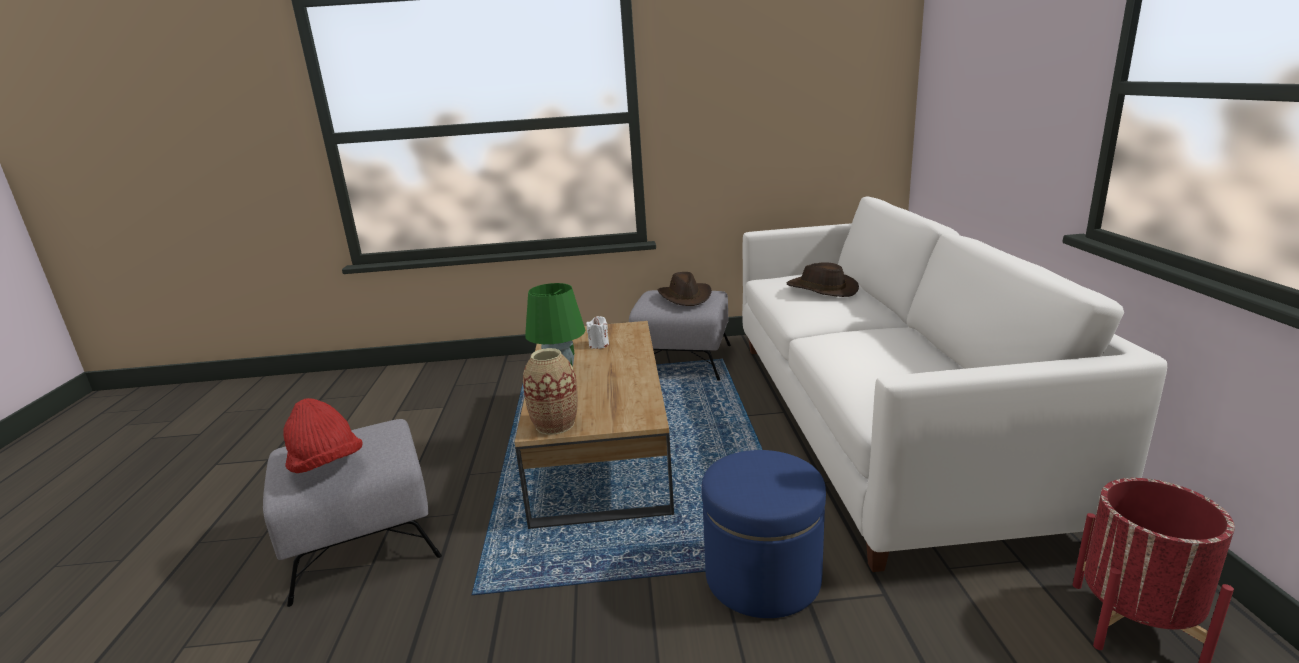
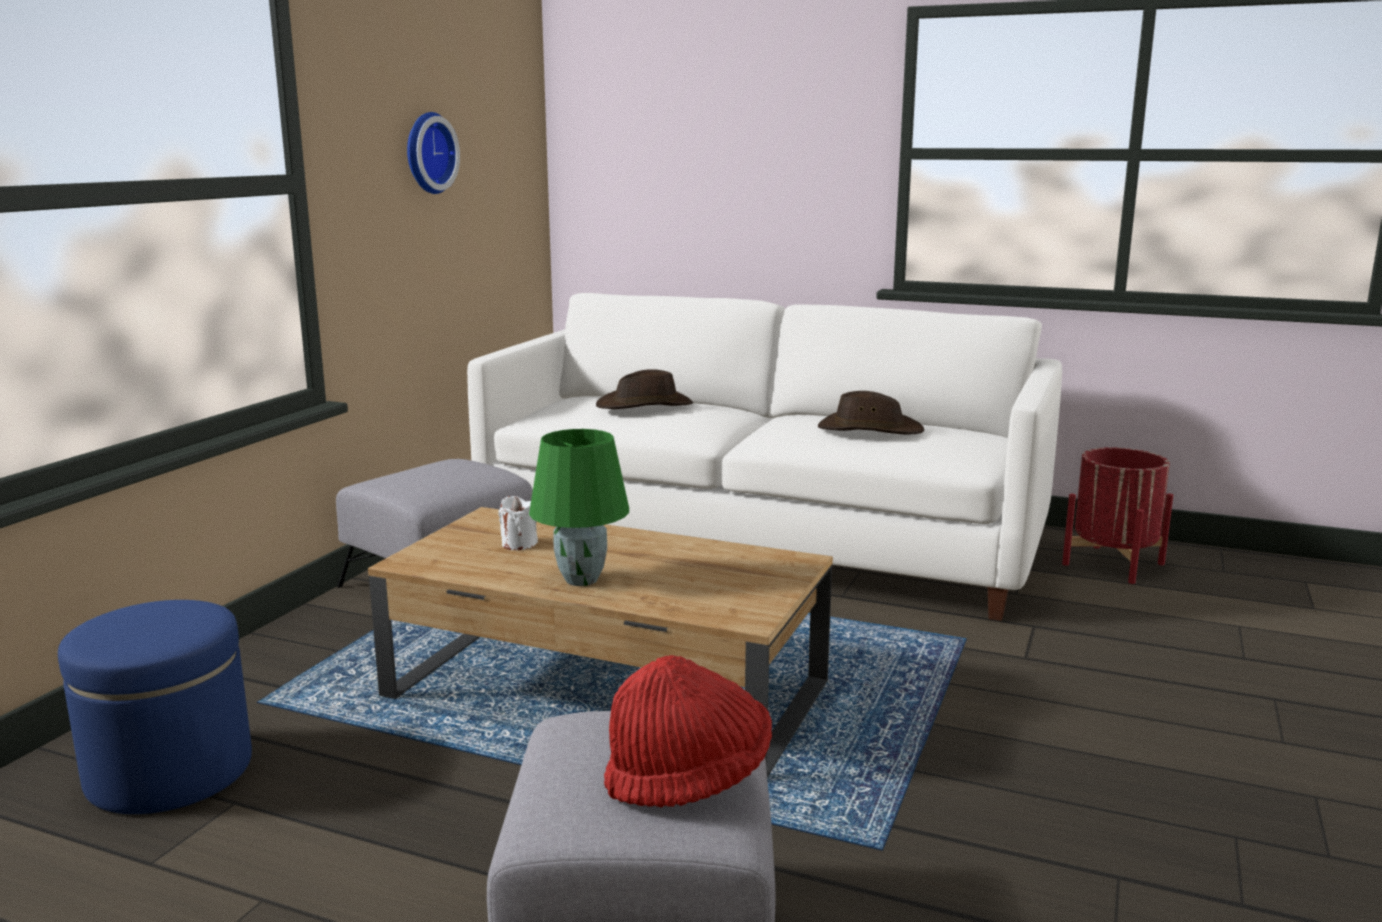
camera: 65 degrees left, 5 degrees down
vase [523,348,578,435] -> none
brown hat [658,272,712,306] -> brown hat moved to [818,391,925,435]
blue ottoman [701,450,826,618] -> blue ottoman moved to [58,600,252,814]
none -> wall clock [407,112,460,194]

